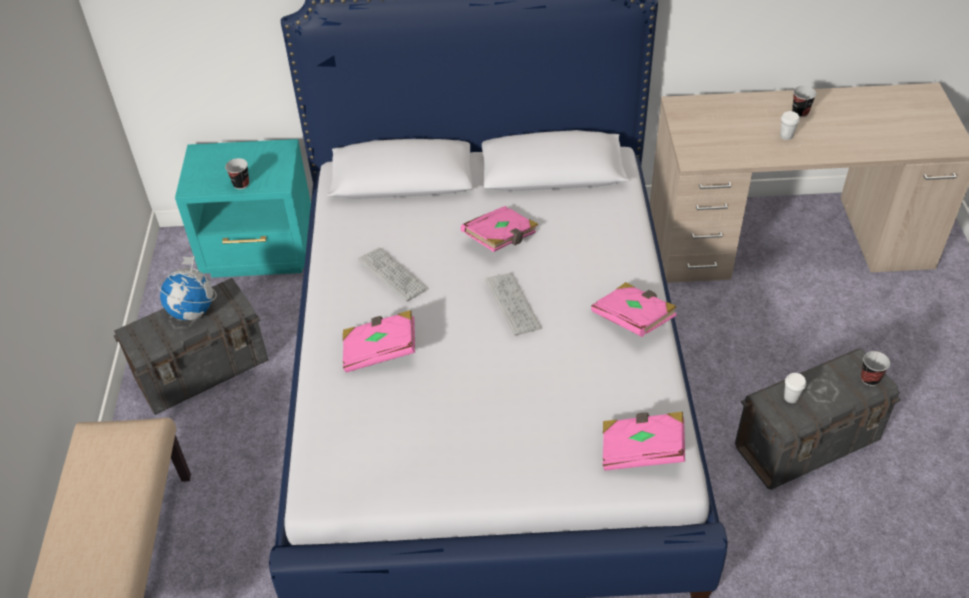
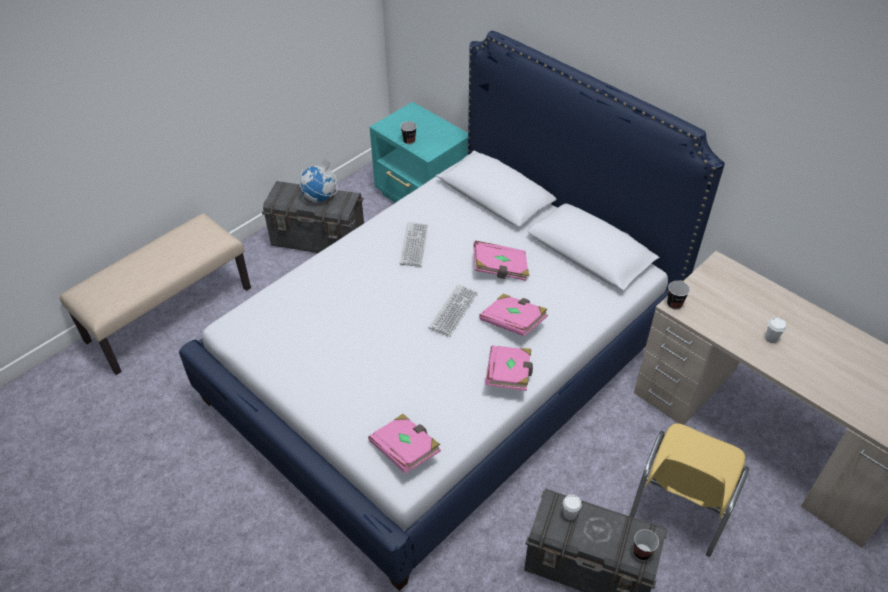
camera: 45 degrees right, 0 degrees up
pink book [343,310,415,373] -> pink book moved to [479,294,548,336]
cup [792,86,816,117] -> cup moved to [667,281,690,310]
none -> yellow chair [629,423,749,557]

